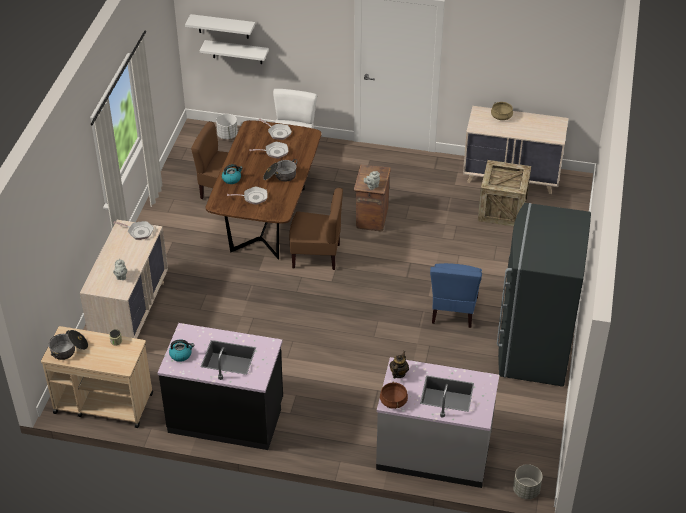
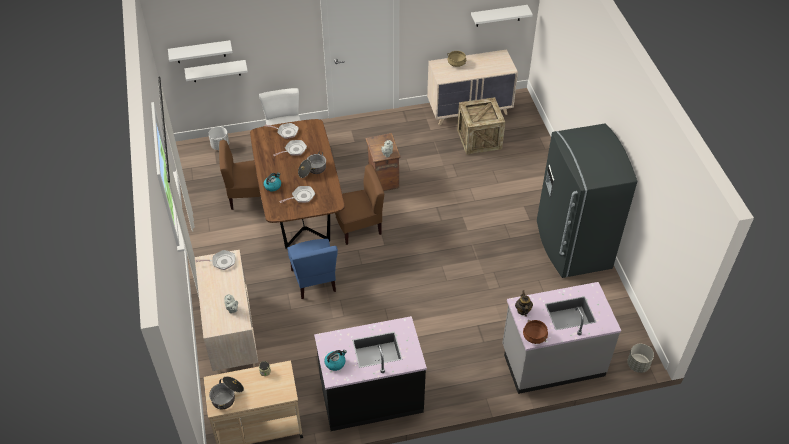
camera: 25 degrees left, 5 degrees up
blue chair [430,263,482,328] -> blue chair moved to [287,239,338,299]
none -> white shelf [471,5,533,27]

